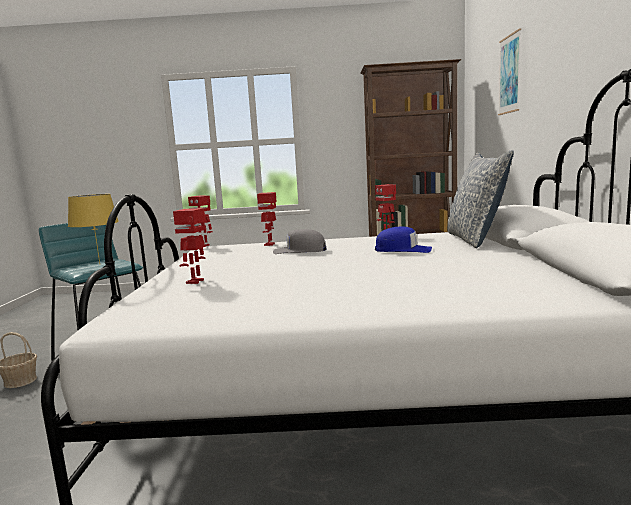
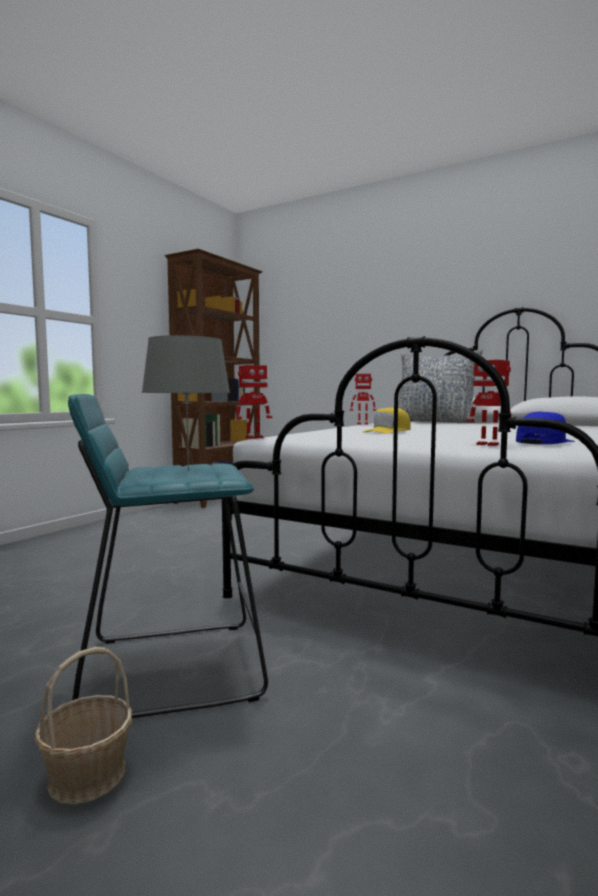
camera: 60 degrees left, 5 degrees down
yellow table lamp [68,194,119,264] -> grey table lamp [142,335,230,470]
toy robot [257,192,277,246] -> none
grey cap [273,229,327,254] -> yellow cap [363,408,411,434]
blue cap [375,226,432,253] -> blue cap moved to [516,412,575,444]
picture [498,28,521,115] -> none

